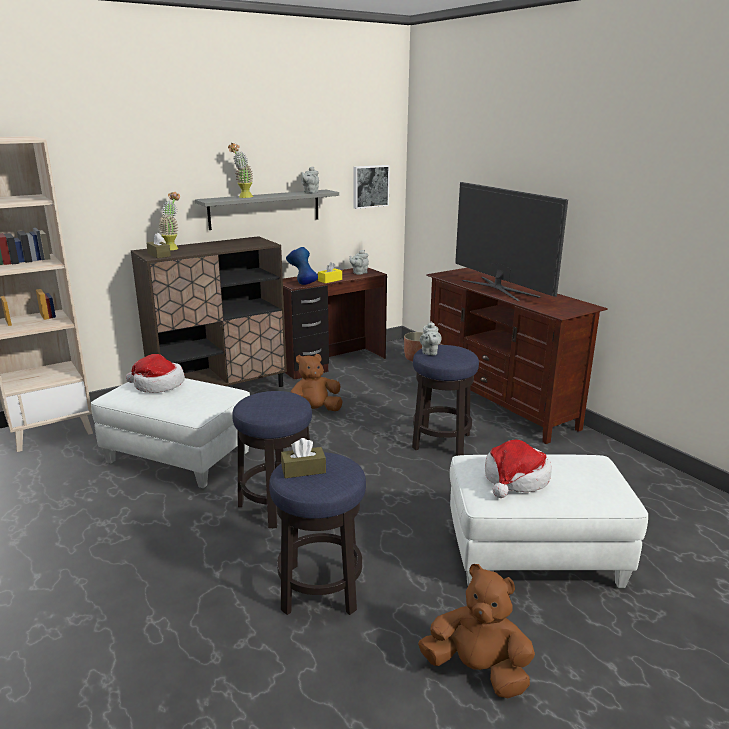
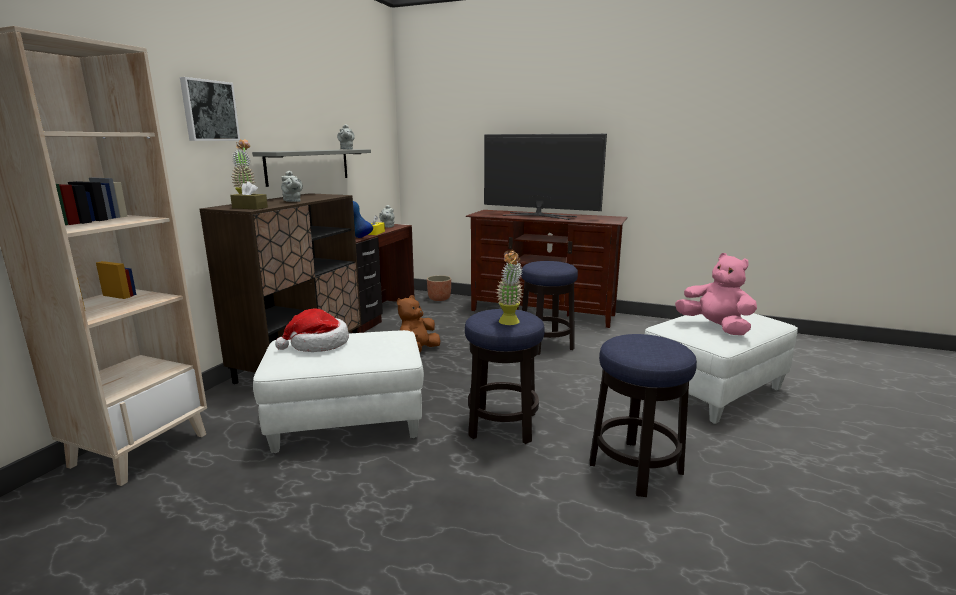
camera: 35 degrees left, 5 degrees down
potted plant [228,143,253,198] -> potted plant moved to [496,250,524,325]
brown tissue box [281,438,326,478] -> none
picture [354,165,390,209] -> picture moved to [180,77,240,141]
brown plush toy [418,564,535,698] -> none
grey teapot [420,321,442,355] -> grey teapot moved to [281,171,303,202]
hat [485,440,552,498] -> pink plush toy [675,253,757,335]

